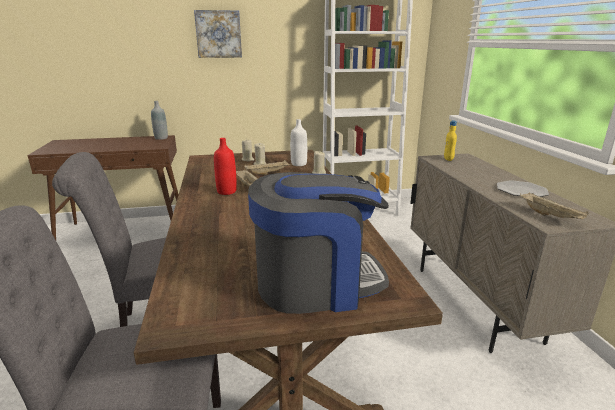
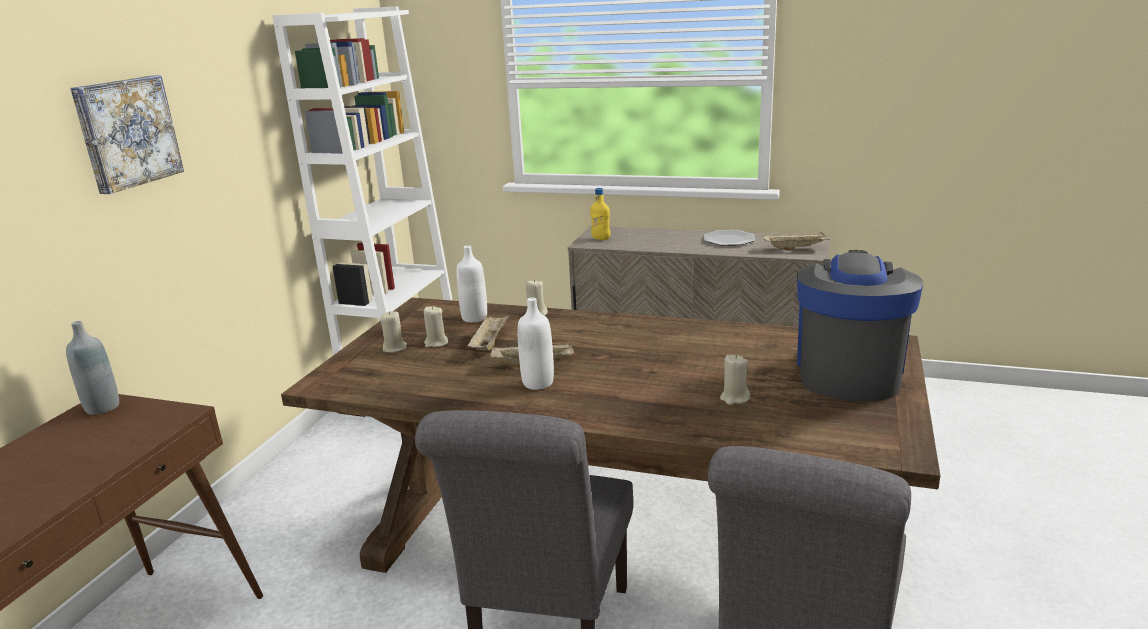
camera: 60 degrees left, 0 degrees up
red bottle [214,138,237,195] -> white bottle [518,297,554,390]
none -> beige candle [720,355,750,405]

